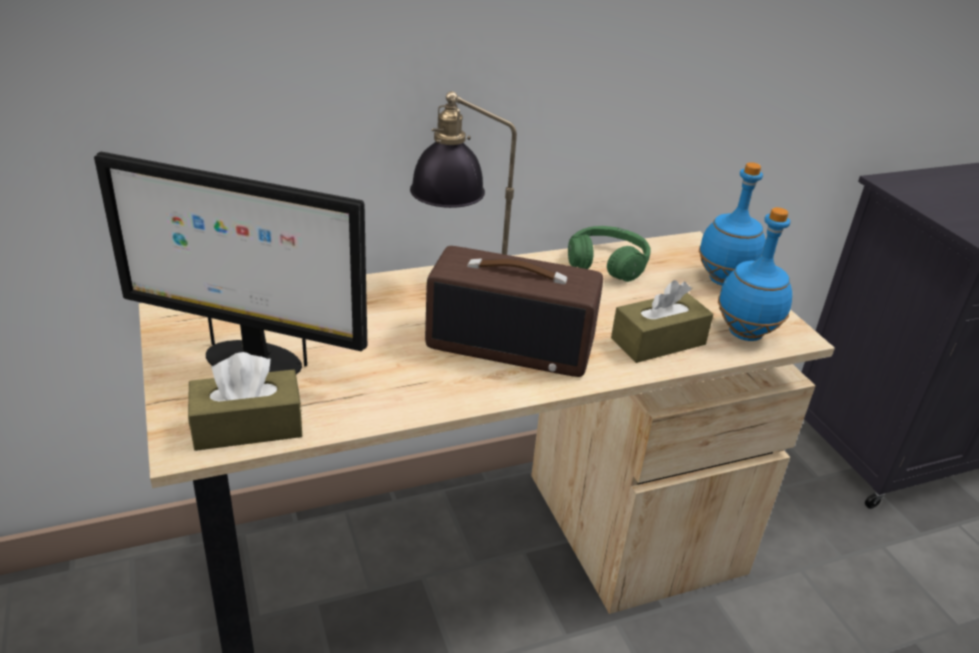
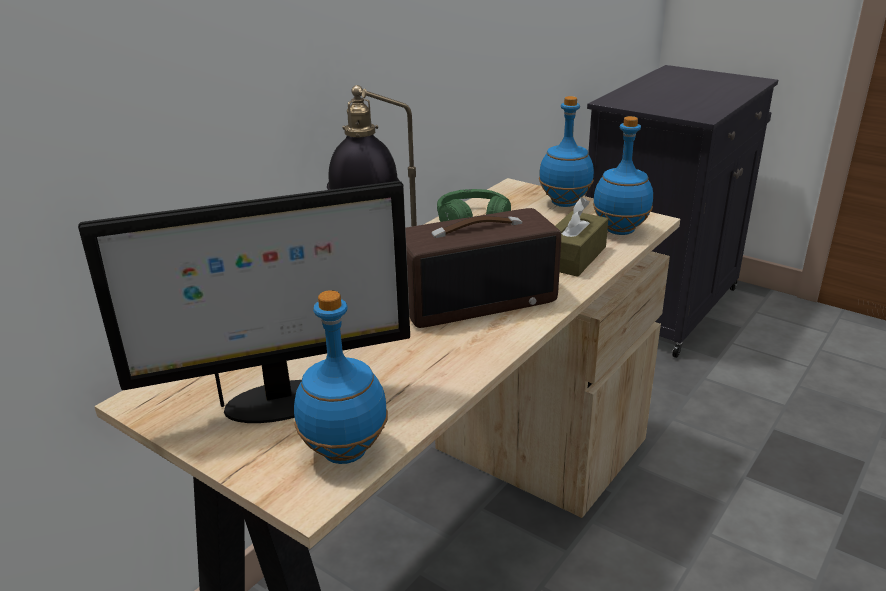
camera: 30 degrees left, 5 degrees down
brown tissue box [188,352,302,451] -> blue bottle [294,290,388,464]

